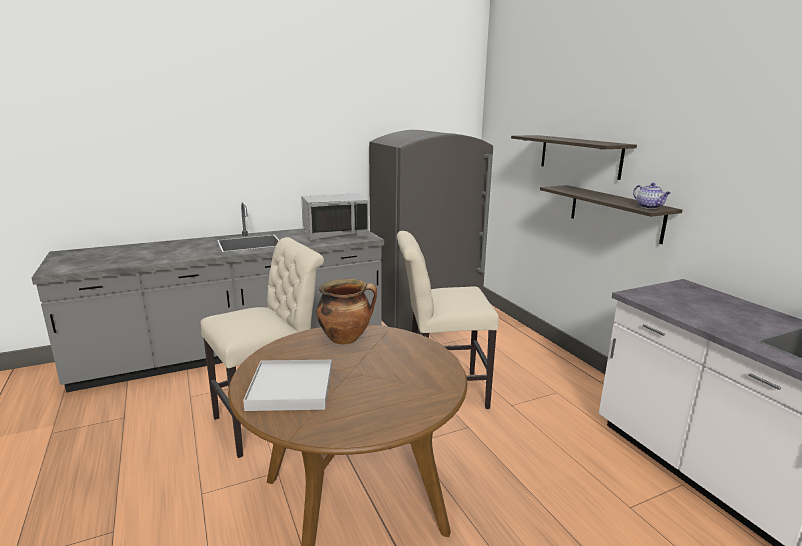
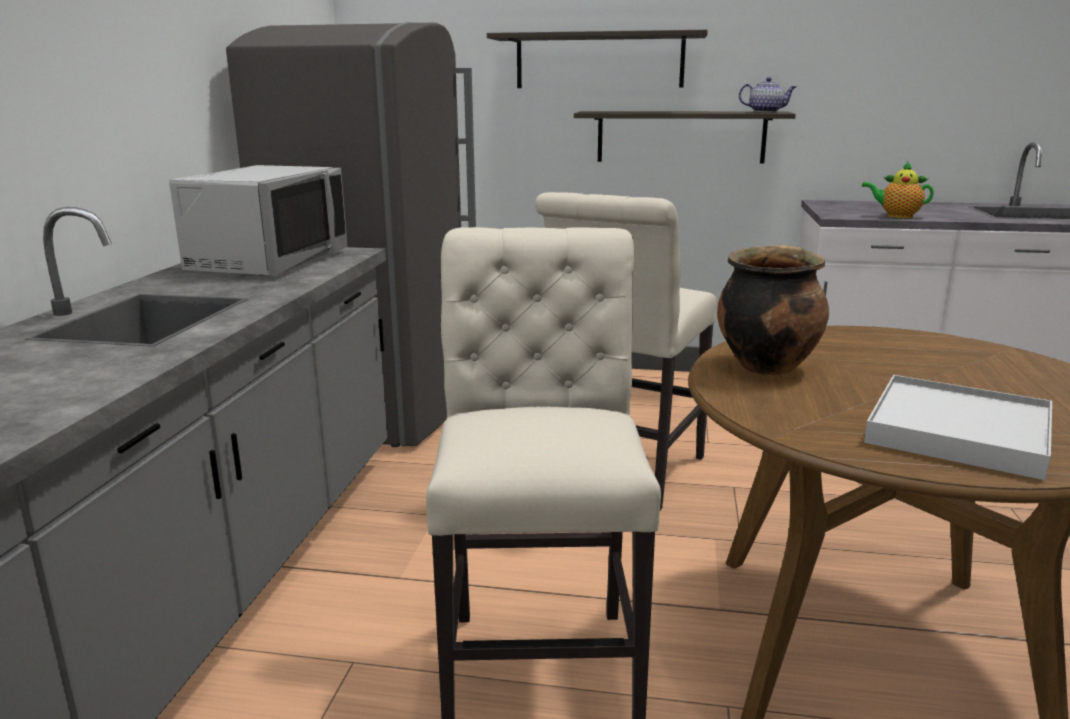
camera: 55 degrees left, 0 degrees up
none -> teapot [862,161,934,218]

